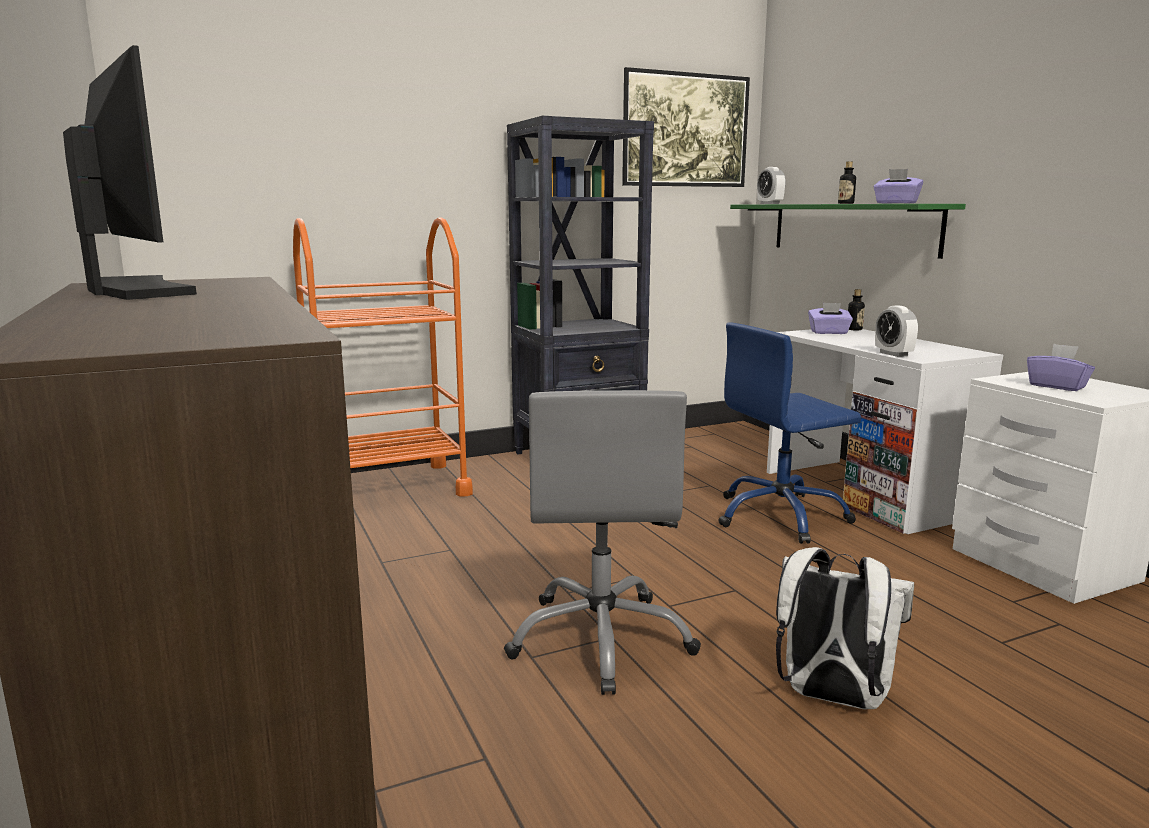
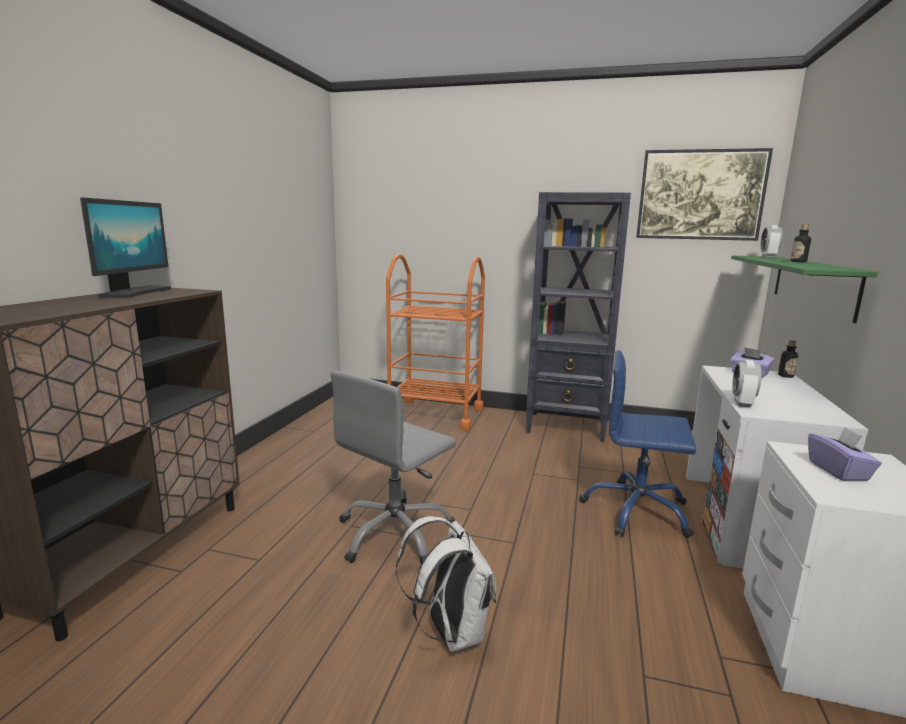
camera: 40 degrees right, 0 degrees up
purple tissue box [874,169,923,204] -> none

